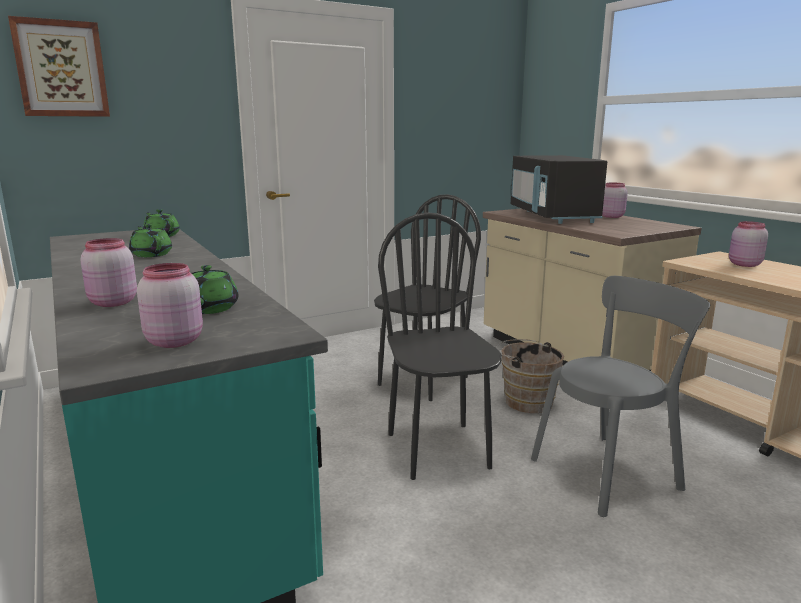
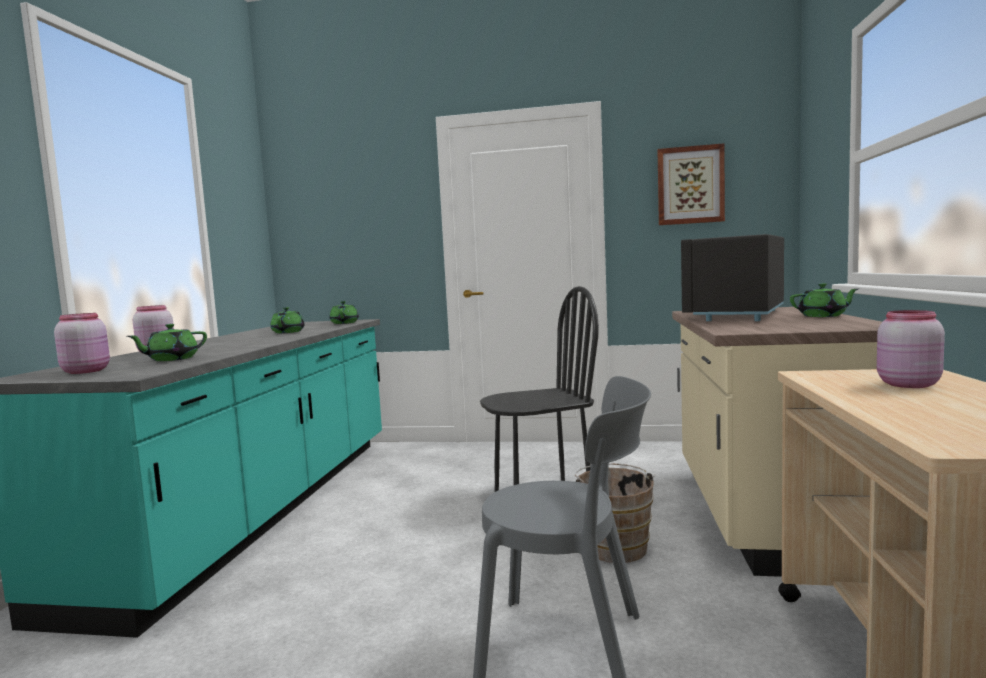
camera: 40 degrees right, 10 degrees down
picture [8,16,110,117] -> picture moved to [657,143,725,225]
black chair [378,212,502,480] -> none
pink jar [602,183,628,218] -> green teapot [790,283,858,317]

